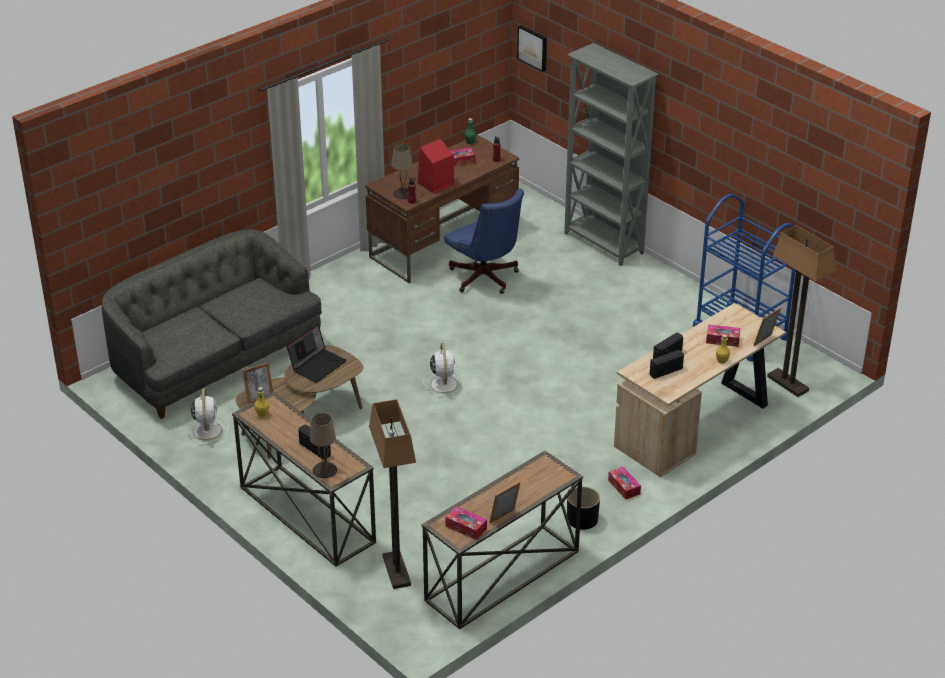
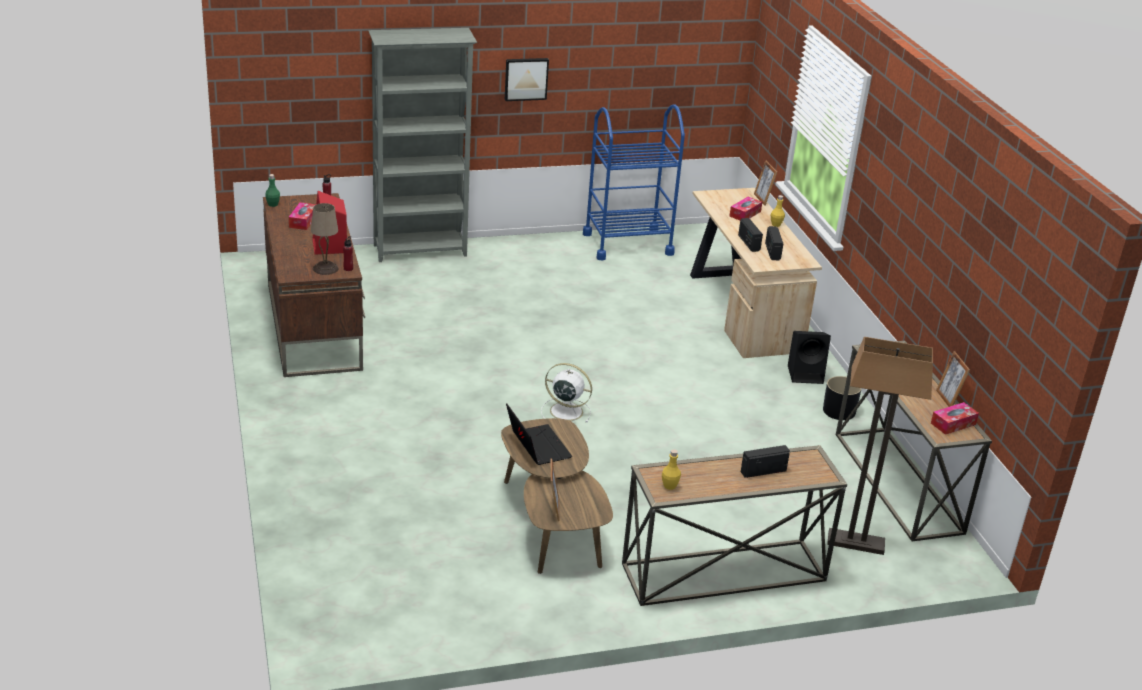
camera: 65 degrees left, 5 degrees down
grey sofa [102,230,322,419] -> none
white fan [186,388,228,446] -> none
beige table lamp [310,413,337,478] -> none
blue office chair [444,189,524,294] -> none
picture [517,25,547,72] -> picture moved to [505,58,549,101]
tissue box [608,467,641,500] -> black speaker [788,331,831,384]
floor lamp [767,225,836,397] -> none

